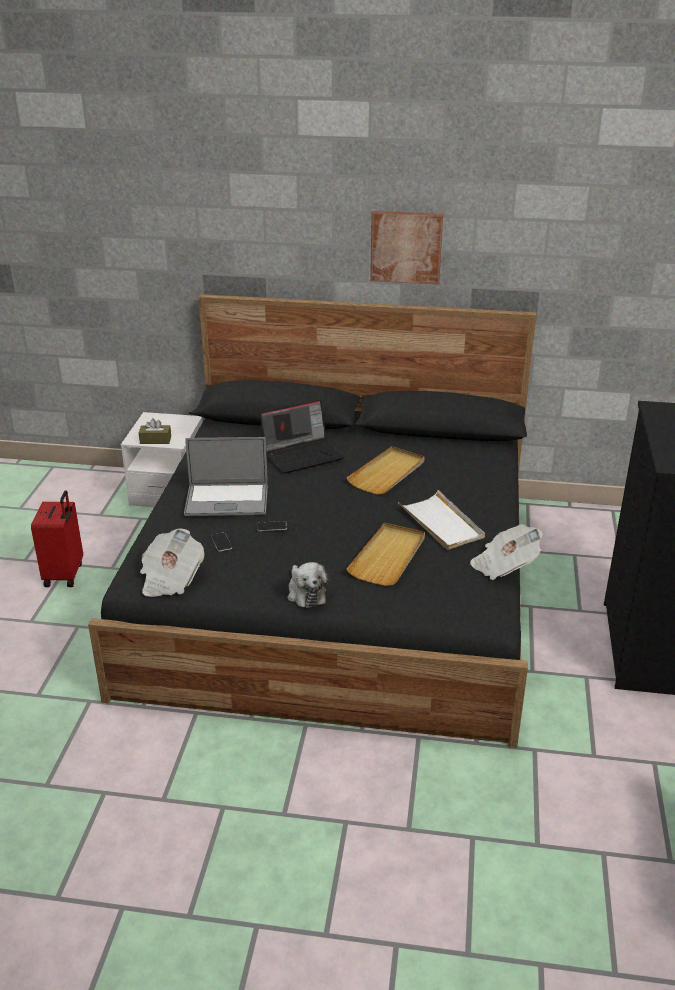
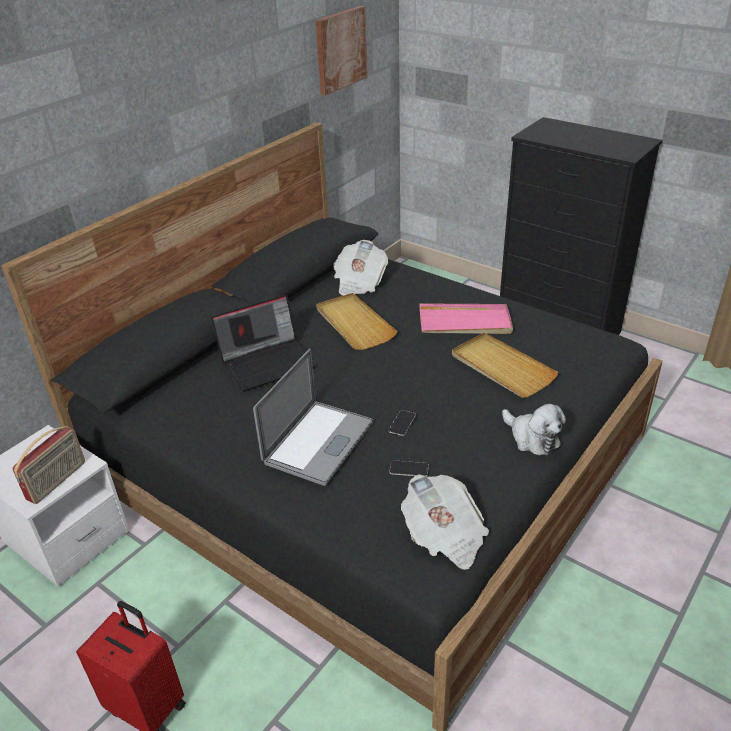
camera: 60 degrees left, 5 degrees up
brown tissue box [139,418,171,444] -> radio [13,426,85,504]
laptop [260,399,344,474] -> laptop turned 60 degrees clockwise [211,295,316,392]
plush toy [287,562,330,608] -> plush toy turned 45 degrees clockwise [502,404,566,455]
picture [370,211,443,285] -> picture moved to [316,6,367,95]
white tray [398,490,485,550] -> pink tray [420,303,513,334]
newspaper [470,524,543,580] -> newspaper moved to [333,240,388,296]

